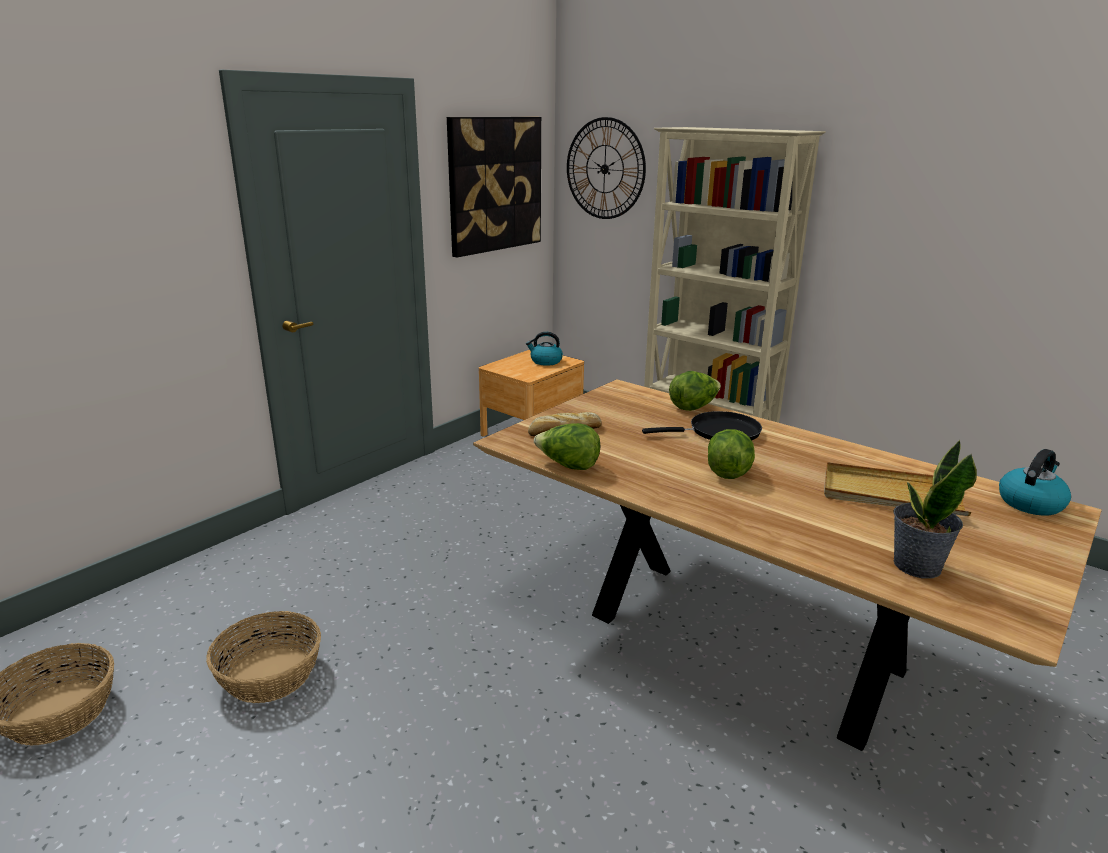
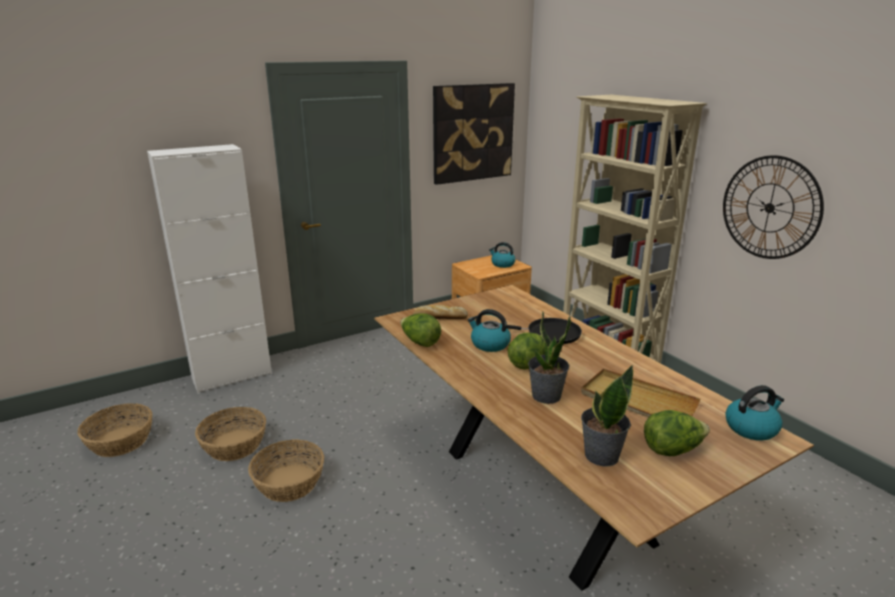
camera: 20 degrees right, 0 degrees up
wall clock [567,117,646,219] -> wall clock moved to [723,155,824,259]
lettuce [669,371,721,411] -> lettuce moved to [644,410,710,456]
none -> white cabinet [147,144,272,393]
none -> basket [248,439,324,502]
none -> kettle [468,309,511,352]
none -> potted plant [528,312,571,404]

